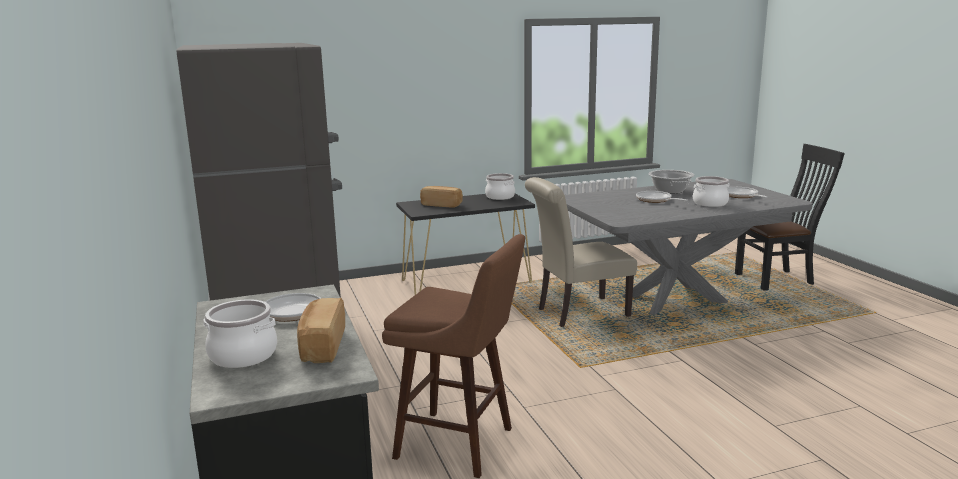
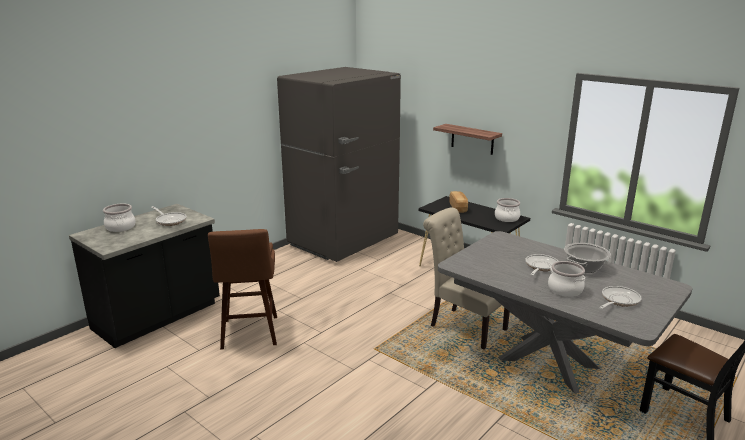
camera: 60 degrees right, 5 degrees up
bread [297,298,345,363] -> none
none -> shelf [433,124,502,155]

